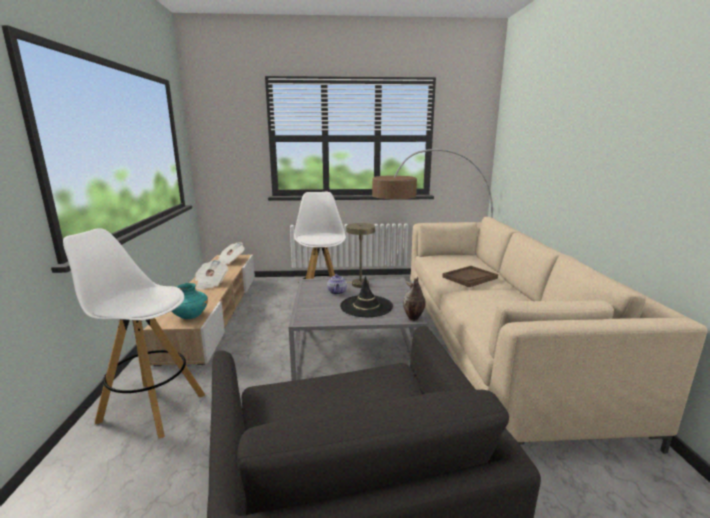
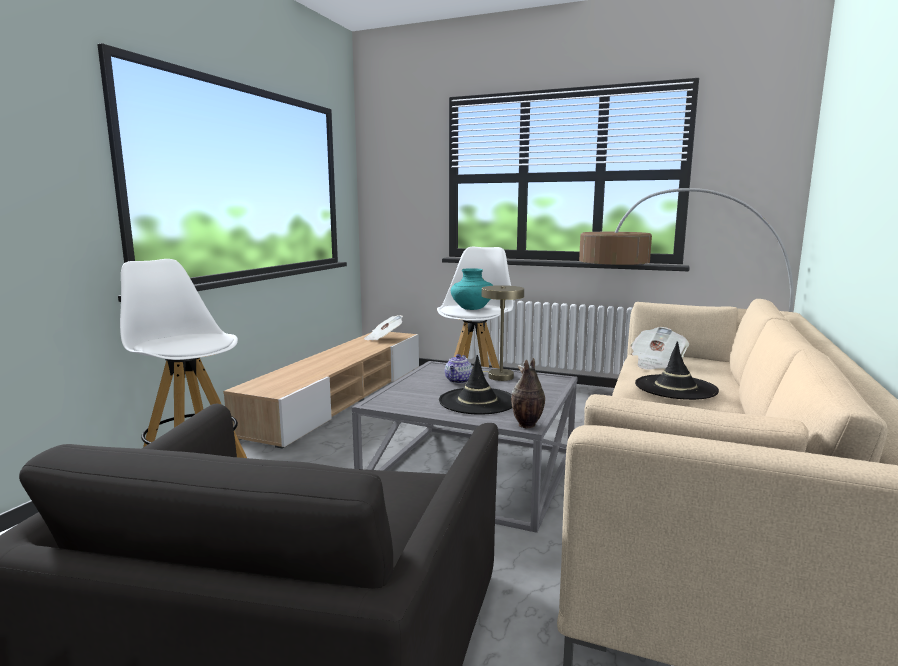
camera: 25 degrees right, 5 degrees down
turquoise vase [172,283,208,319] -> turquoise vase moved to [451,268,493,310]
newspaper [195,260,228,290] -> newspaper moved to [631,327,689,370]
brown tray [442,266,498,287] -> black hat [635,341,719,400]

